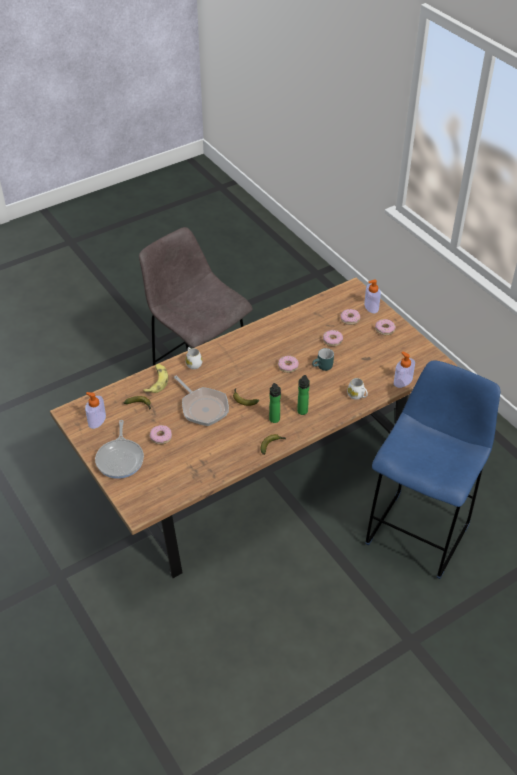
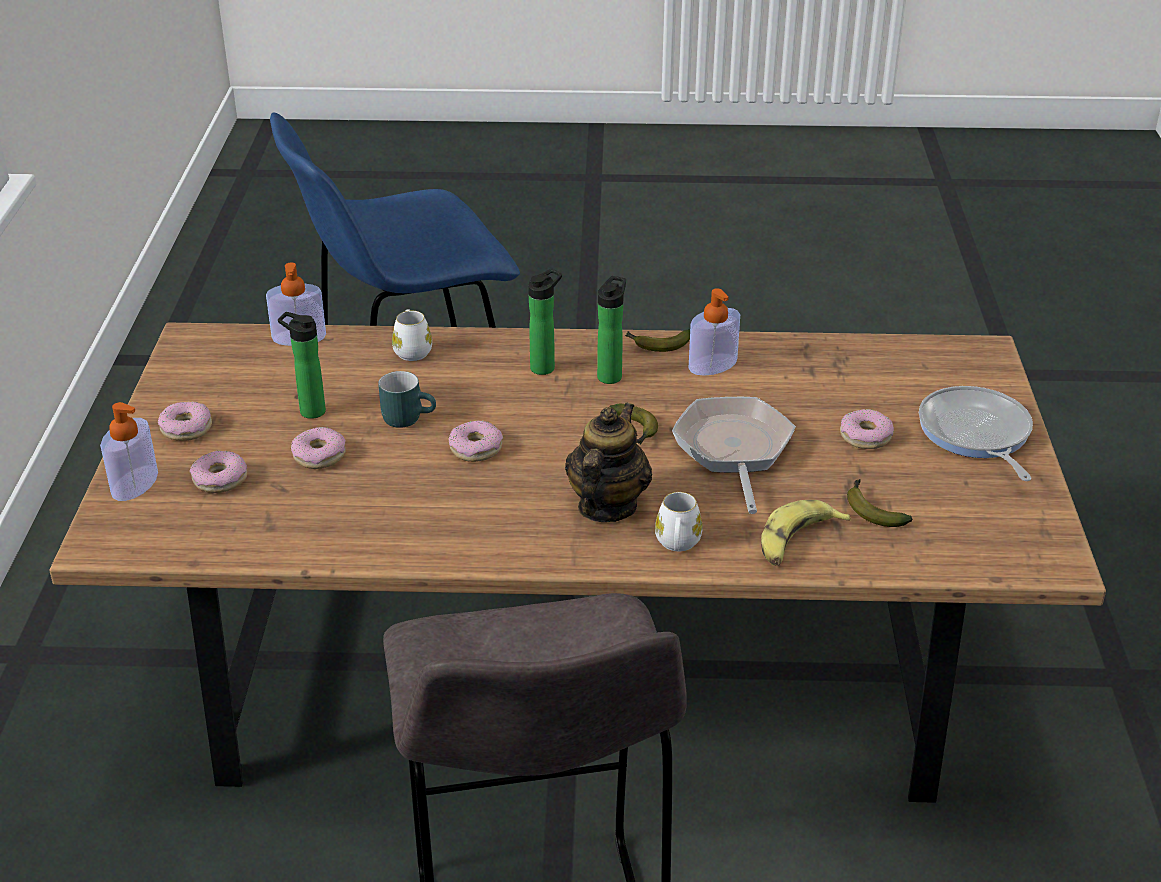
camera: 145 degrees left, 10 degrees down
soap dispenser [85,392,106,429] -> soap dispenser moved to [689,288,740,376]
frying pan [95,420,144,479] -> frying pan turned 45 degrees counterclockwise [919,386,1033,481]
none -> bottle [278,312,326,419]
none -> teapot [565,402,652,522]

